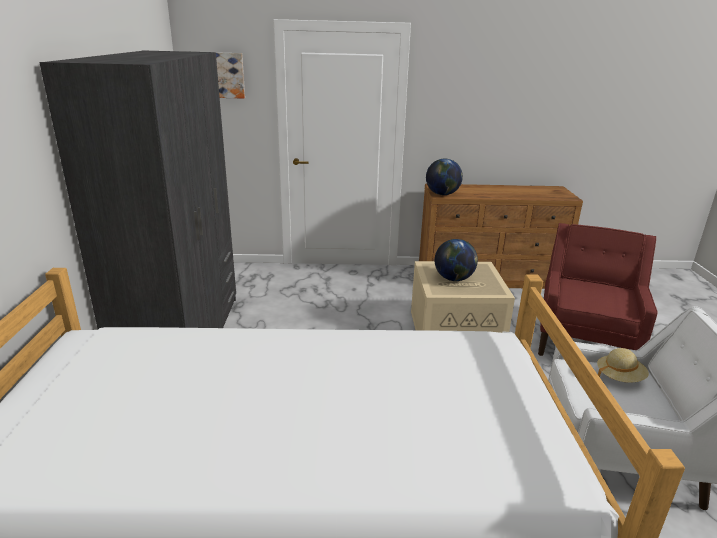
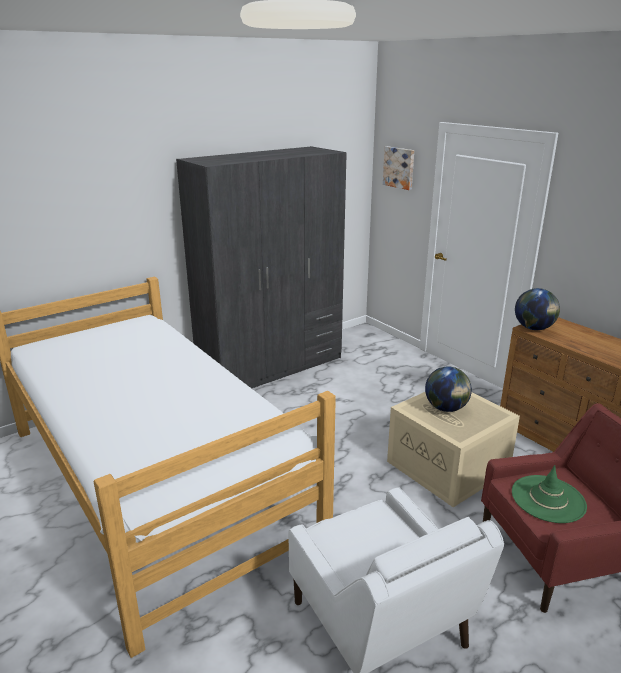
camera: 55 degrees right, 0 degrees up
beige hat [597,348,649,383] -> none
none -> green hat [512,465,587,523]

